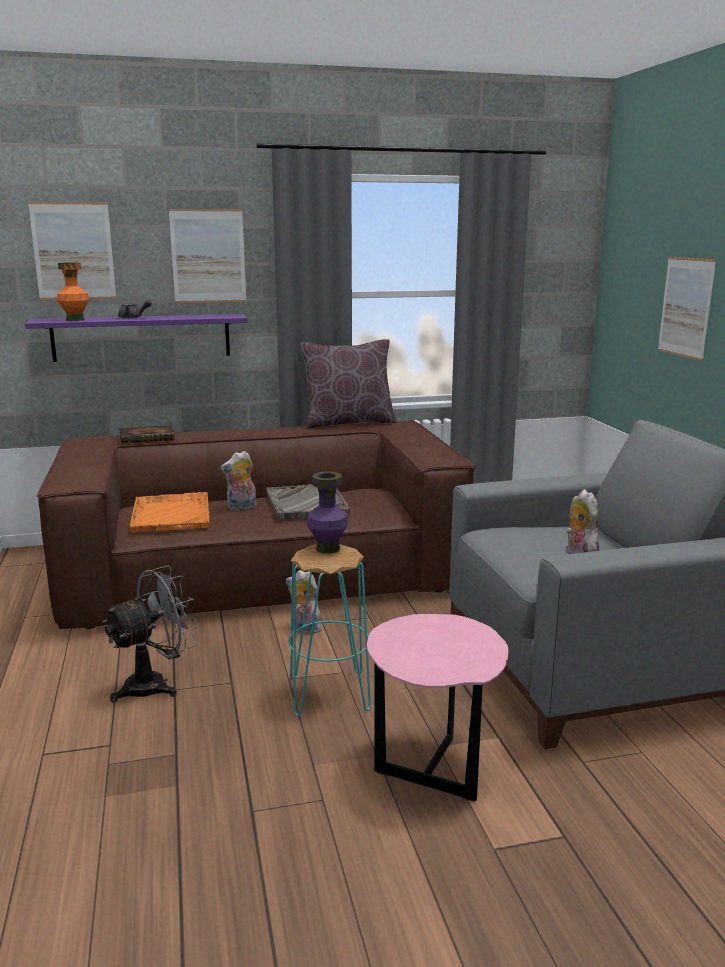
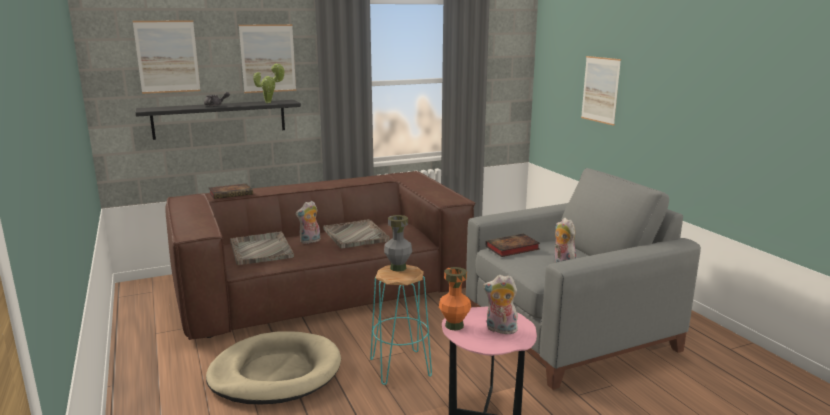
camera: 10 degrees left, 0 degrees up
purple shelf [25,314,247,362] -> black shelf [135,100,301,140]
orange vase [57,262,89,321] -> orange vase moved to [439,267,471,331]
grey fan [103,565,199,703] -> beige dog bed [206,331,341,404]
orange tray [130,492,210,533] -> grey tray [230,231,294,265]
plush toy [286,570,322,634] -> plush toy moved to [483,275,518,334]
brown pillow [300,339,397,428] -> none
purple vase [307,471,349,554] -> grey vase [384,215,412,271]
none -> potted plant [253,63,285,103]
none -> book [485,233,540,257]

